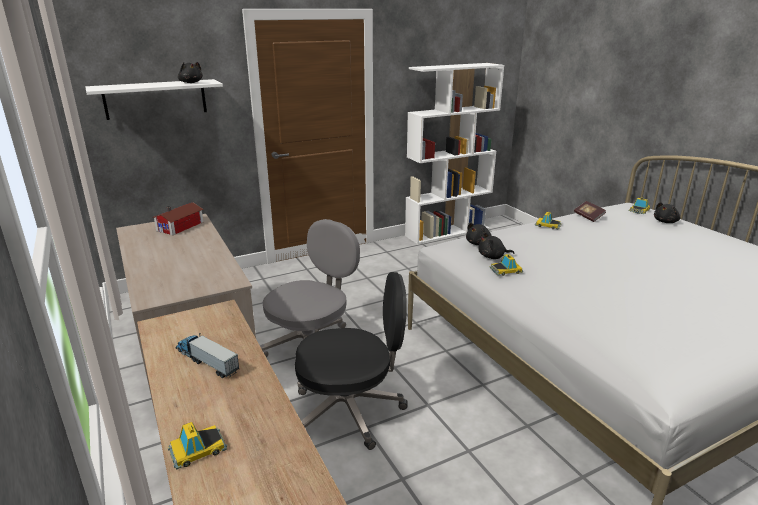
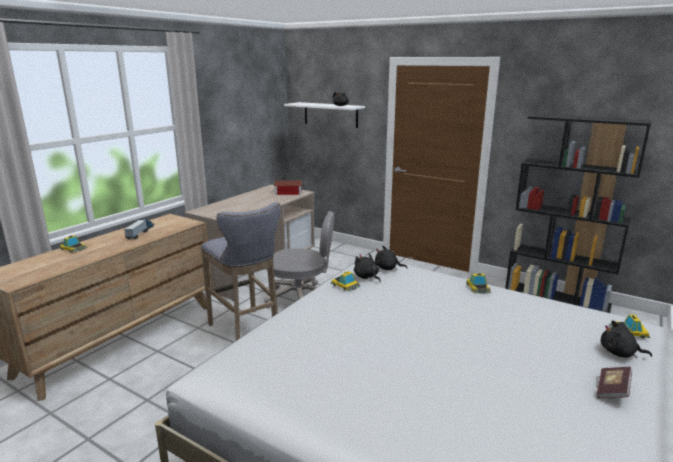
camera: 60 degrees right, 5 degrees down
black office chair [295,272,408,450] -> grey stool [201,202,280,341]
white bookcase [405,63,504,244] -> black bookcase [505,114,652,313]
book [574,201,606,222] -> book moved to [596,367,632,398]

